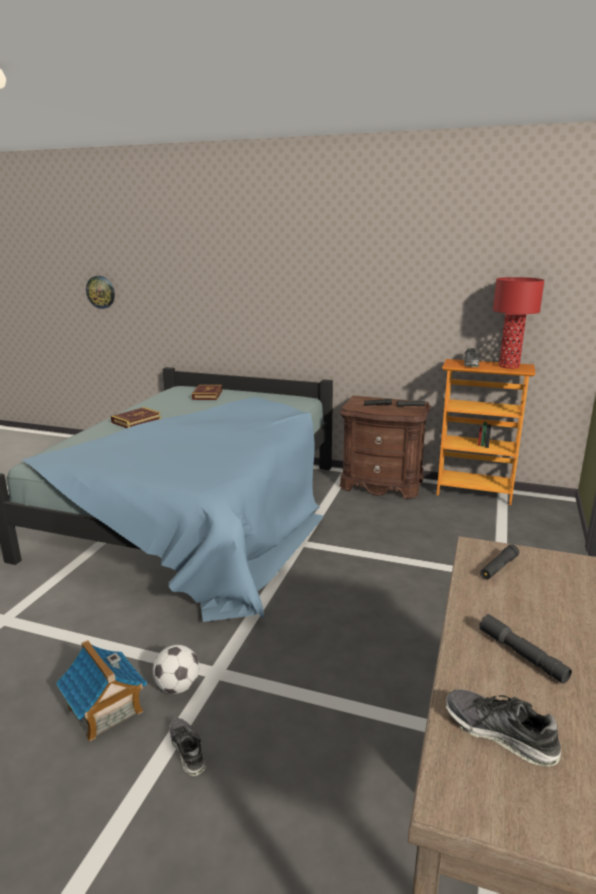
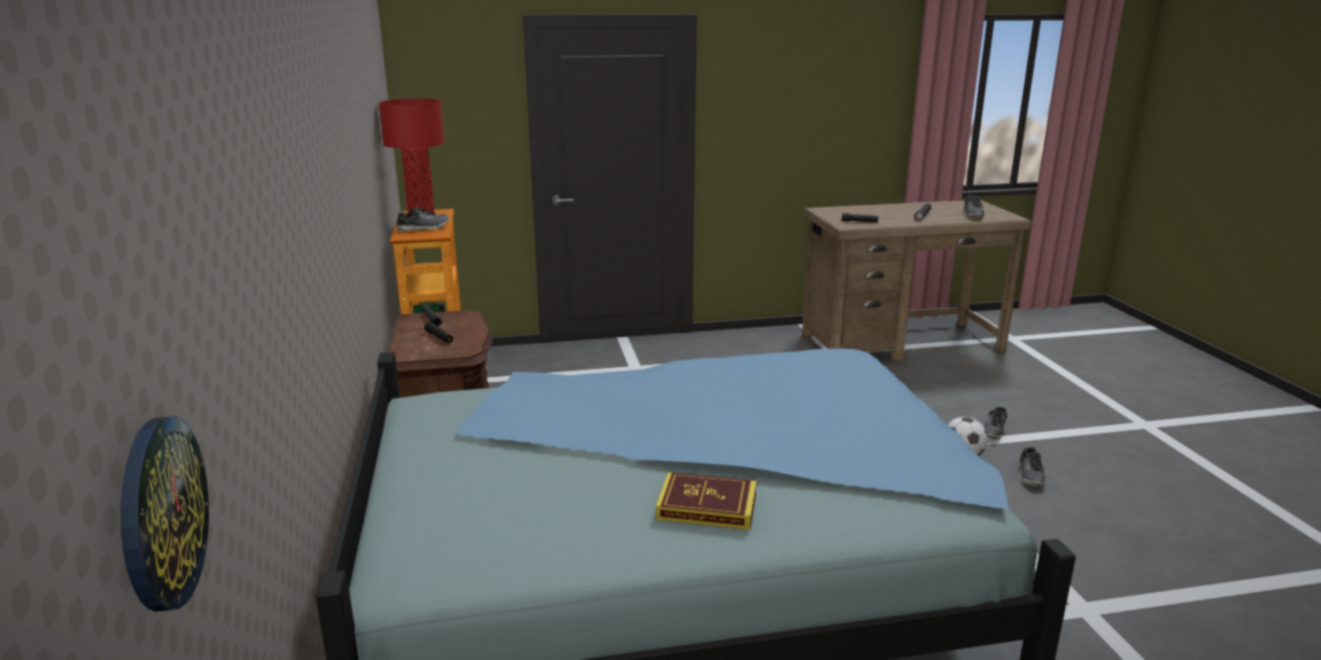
camera: 120 degrees left, 0 degrees up
toy house [56,640,147,742] -> shoe [1018,447,1045,486]
book [192,385,223,400] -> none

